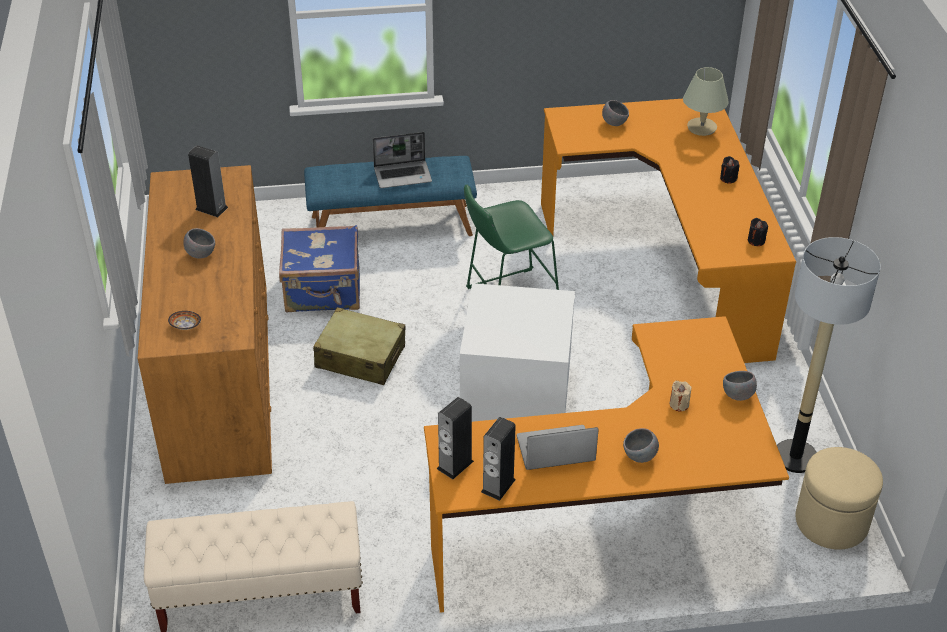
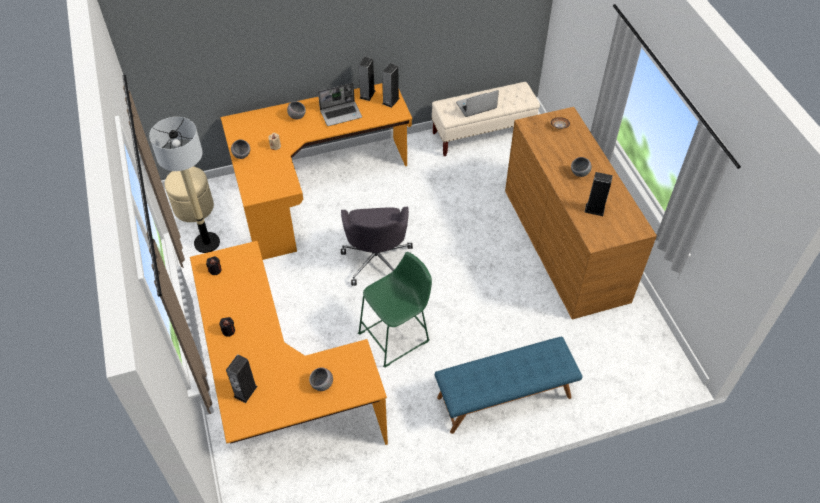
camera: 170 degrees right, 10 degrees up
blue suitcase [279,225,360,313] -> none
beige suitcase [313,307,406,385] -> none
laptop [372,132,432,188] -> laptop moved to [456,90,499,117]
white storage box [460,283,575,422] -> grey office chair [341,207,413,286]
beige table lamp [683,67,729,136] -> speaker [226,354,258,403]

